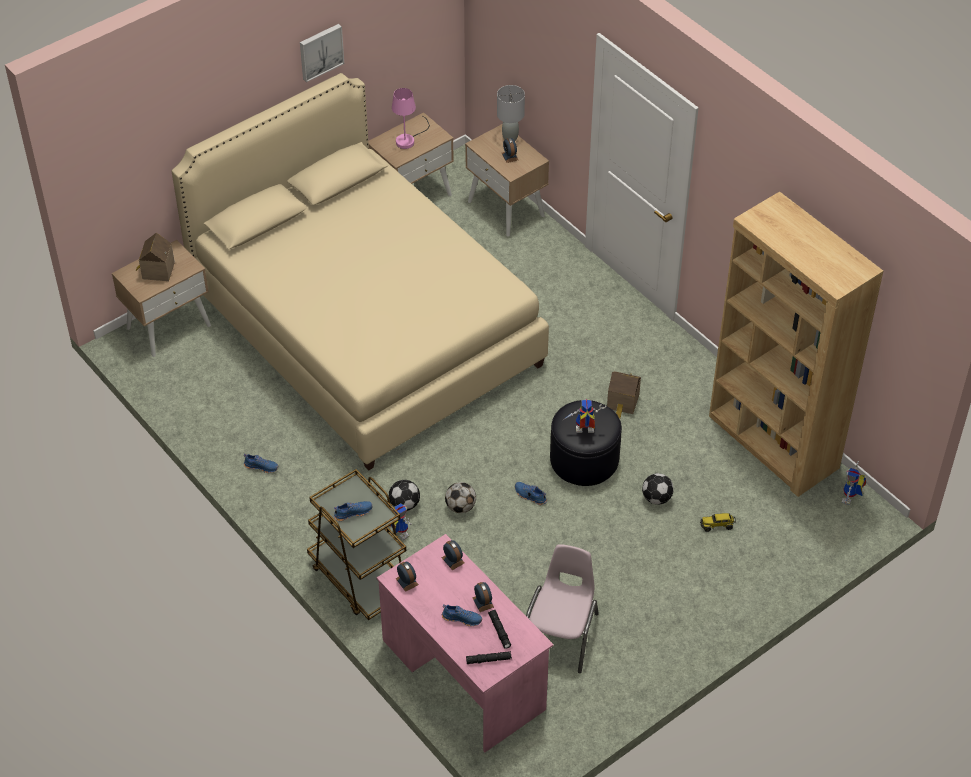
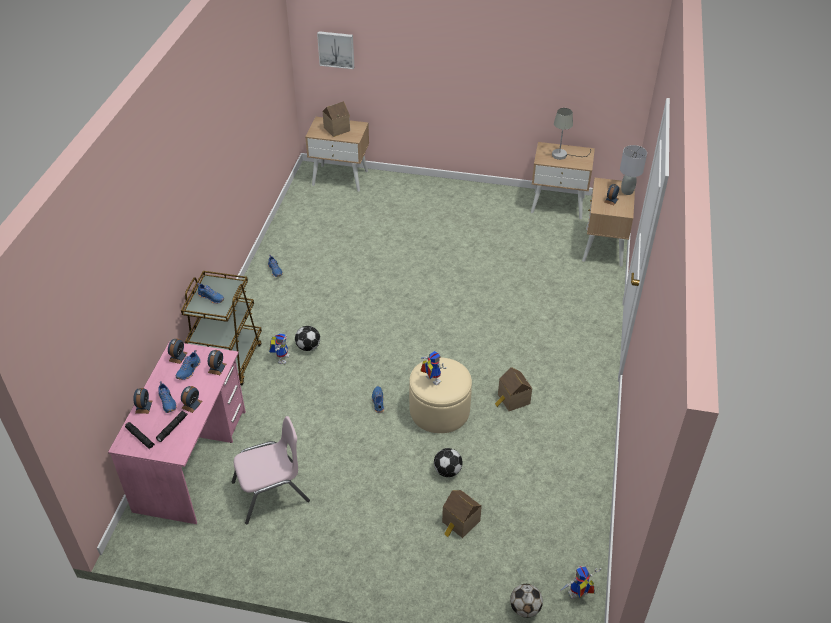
camera: 50 degrees right, 5 degrees down
beige bed [171,73,549,471] -> none
picture [300,24,344,82] -> picture moved to [317,31,354,69]
pink table lamp [392,88,430,149] -> grey table lamp [552,108,591,160]
football [445,482,476,513] -> football moved to [510,584,543,618]
black ottoman [550,400,622,486] -> beige ottoman [409,358,472,433]
toy truck [700,513,736,532] -> toy house [442,490,482,538]
brown bookcase [709,191,883,497] -> none
none -> alarm clock [133,388,153,414]
none -> blue shoe [176,350,201,380]

